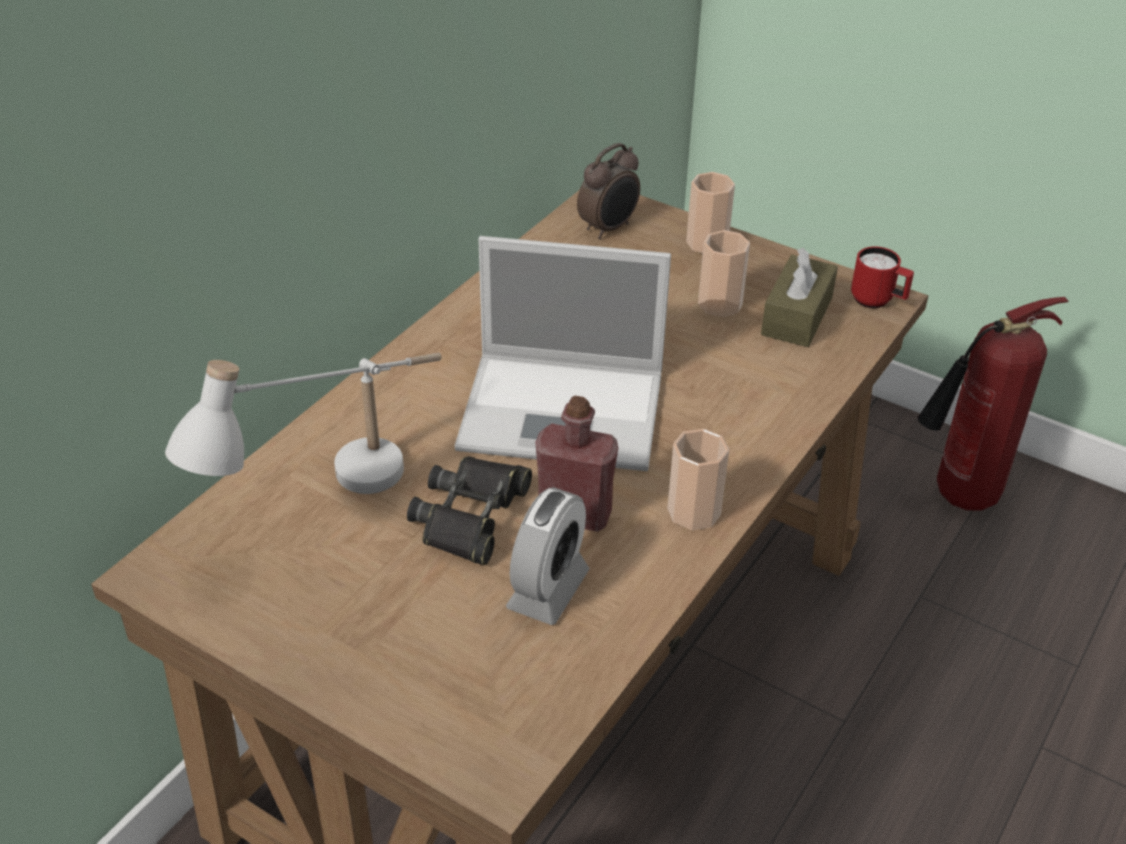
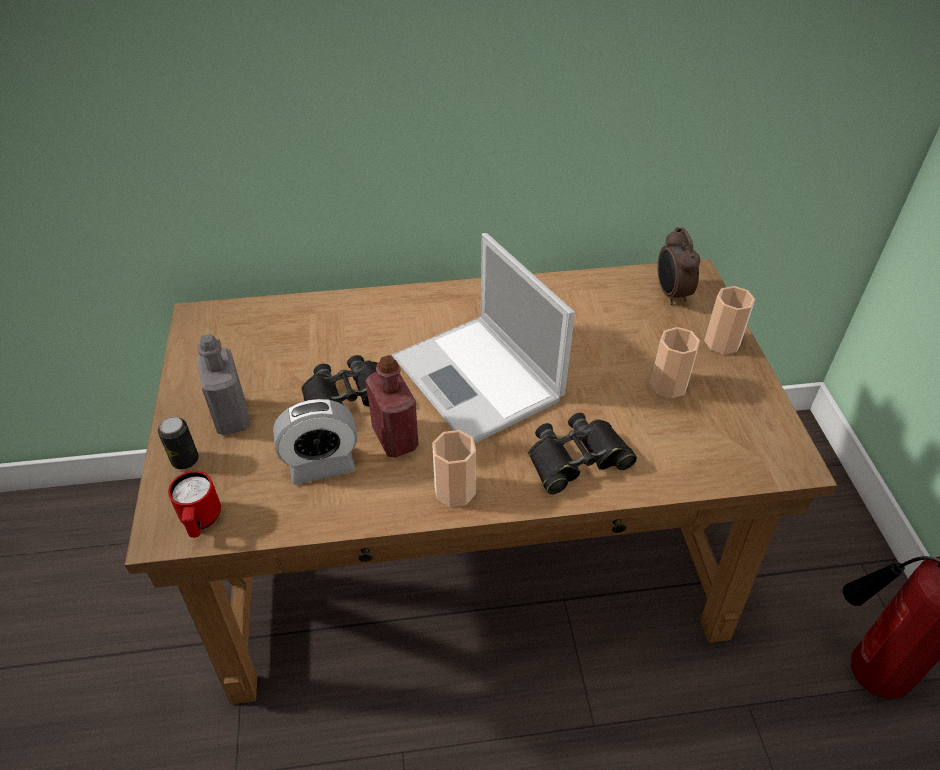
camera: 50 degrees right, 5 degrees up
white table lamp [165,353,442,494] -> none
alarm clock [577,143,640,239] -> alarm clock turned 75 degrees clockwise [658,227,700,305]
brown tissue box [761,248,838,347] -> none
red mug [851,246,914,308] -> red mug moved to [168,471,221,538]
none -> can [158,417,199,469]
none -> grey bottle [197,334,250,435]
none -> black binoculars [528,413,637,494]

